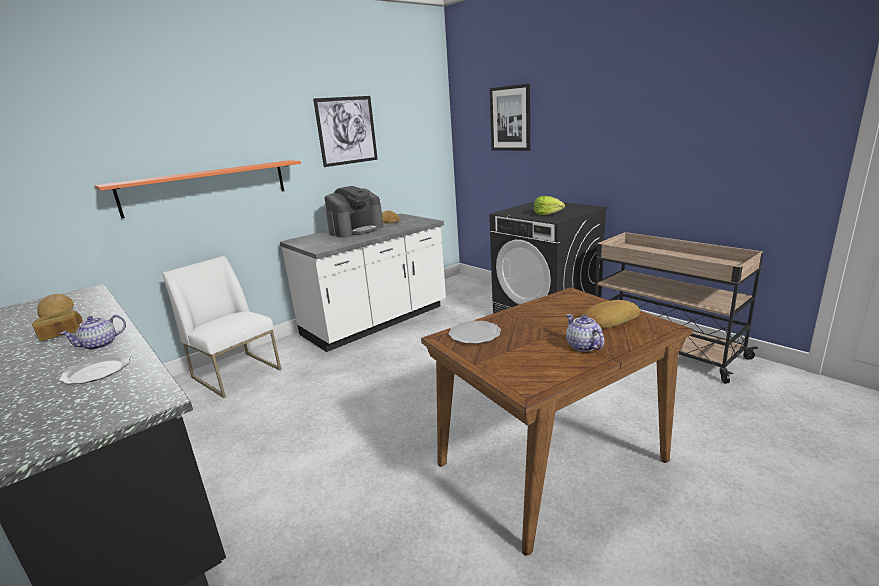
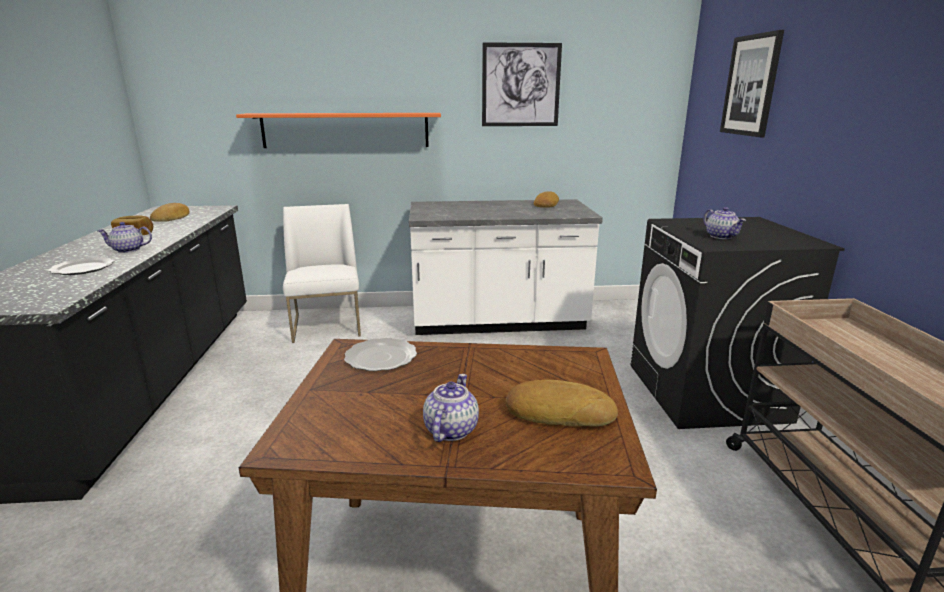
camera: 35 degrees right, 0 degrees up
coffee machine [324,186,383,238] -> none
lettuce [534,196,565,215] -> teapot [703,207,746,239]

